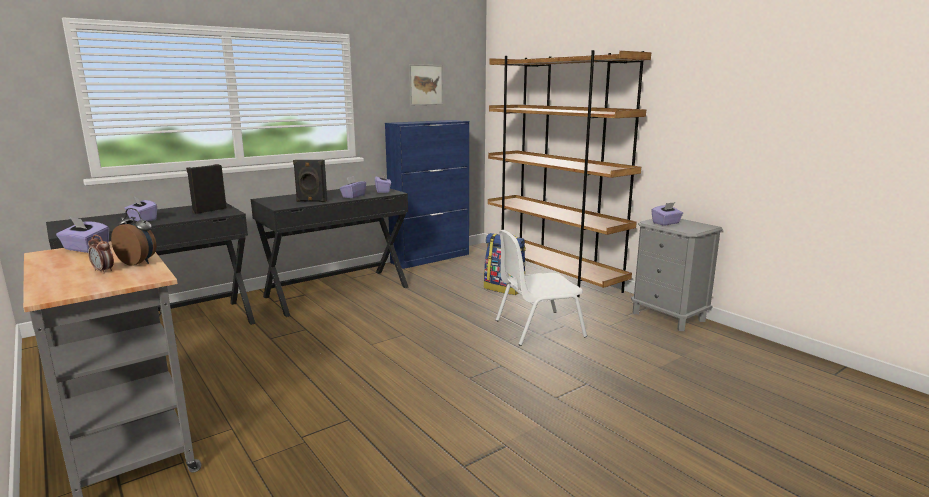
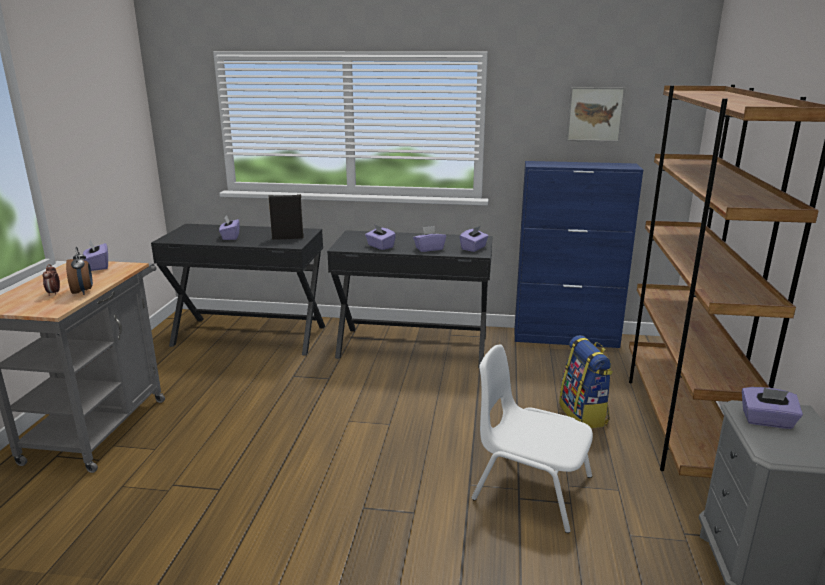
camera: 45 degrees right, 5 degrees up
black speaker [293,160,327,202] -> purple tissue box [365,224,396,250]

